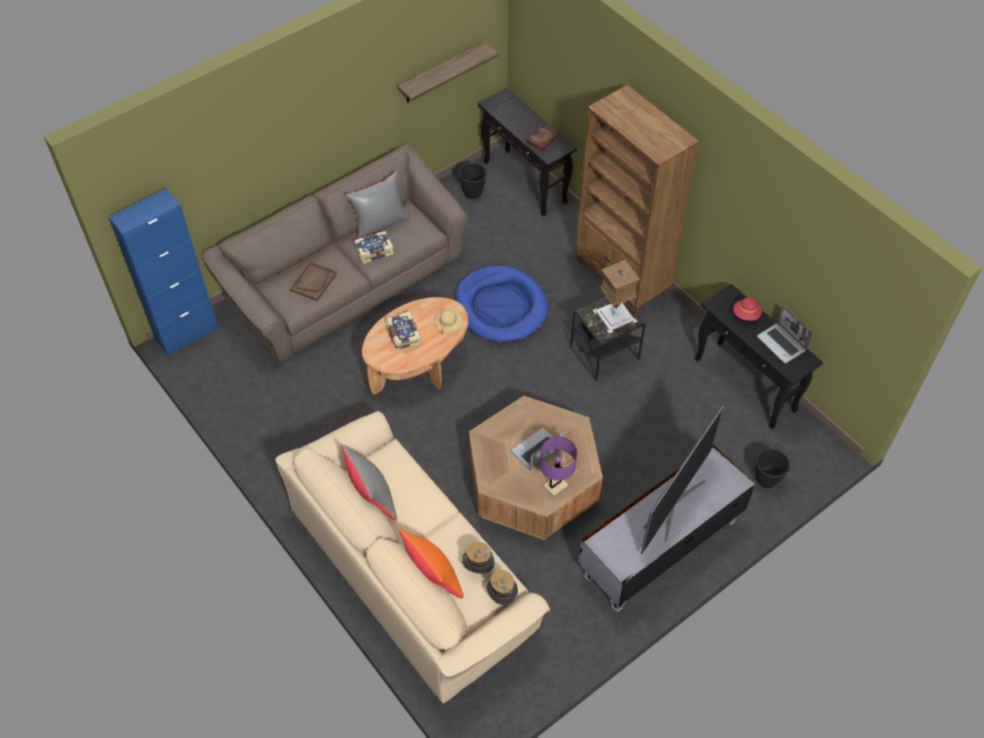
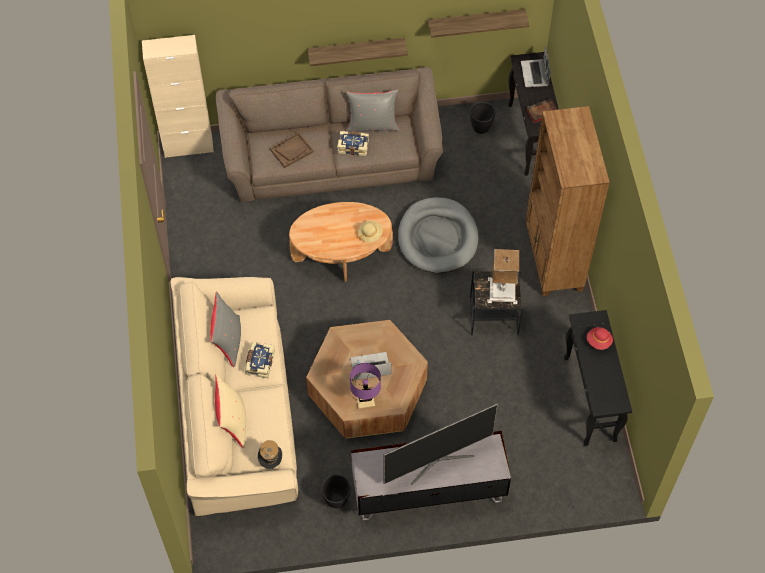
camera: 30 degrees right, 5 degrees up
blue cabinet [109,188,218,356] -> beige cabinet [142,35,214,158]
book [386,312,421,351] -> book moved to [245,342,275,378]
orange pillow [398,528,464,598] -> beige pillow [215,373,246,448]
blue dog bed [455,265,549,342] -> grey dog bed [398,197,478,273]
hat [462,542,495,574] -> none
black planter [755,448,790,488] -> black planter moved to [321,475,351,509]
laptop [757,306,813,363] -> laptop moved to [521,45,551,87]
none -> shelf [308,38,408,66]

